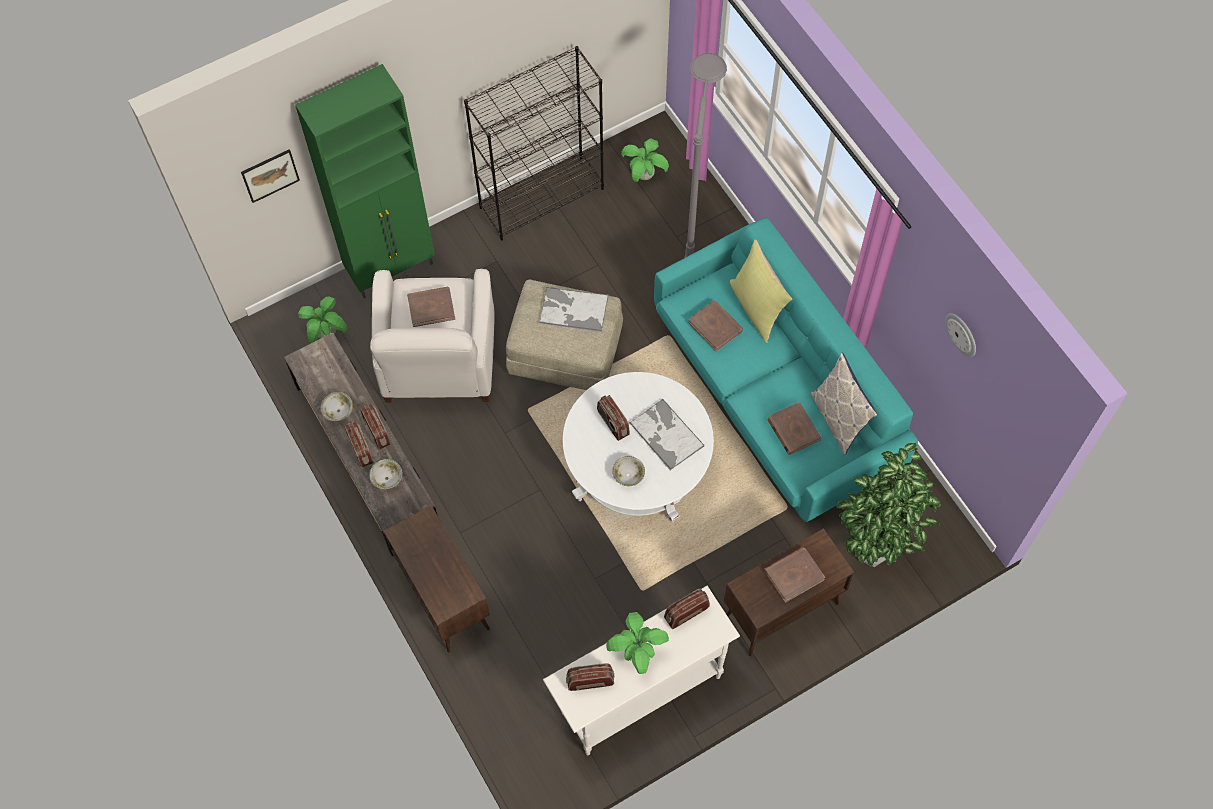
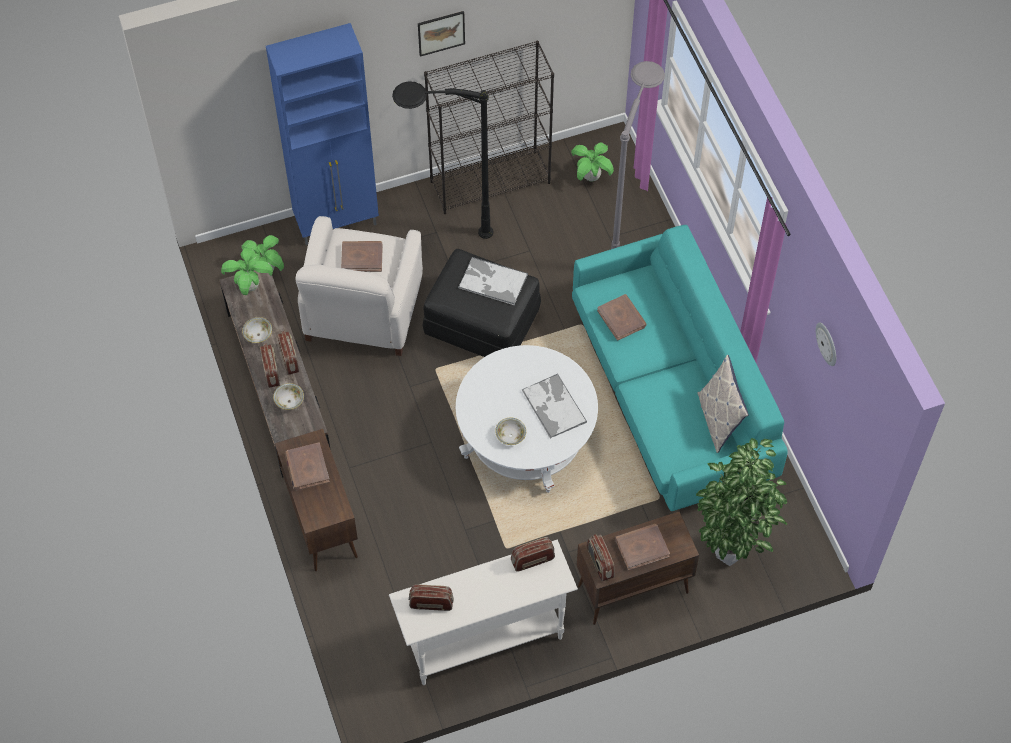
camera: 10 degrees right, 5 degrees down
picture [241,149,300,203] -> picture moved to [418,11,465,57]
green cabinet [295,64,435,298] -> blue cabinet [266,23,379,245]
beige ottoman [506,280,623,390] -> black ottoman [423,249,541,357]
radio [597,395,630,441] -> radio moved to [587,534,615,581]
potted plant [606,612,669,674] -> potted plant moved to [221,248,273,295]
yellow pillow [730,239,792,343] -> none
brown book [768,402,821,455] -> brown book moved to [285,442,330,491]
none -> black floor lamp [392,81,493,239]

